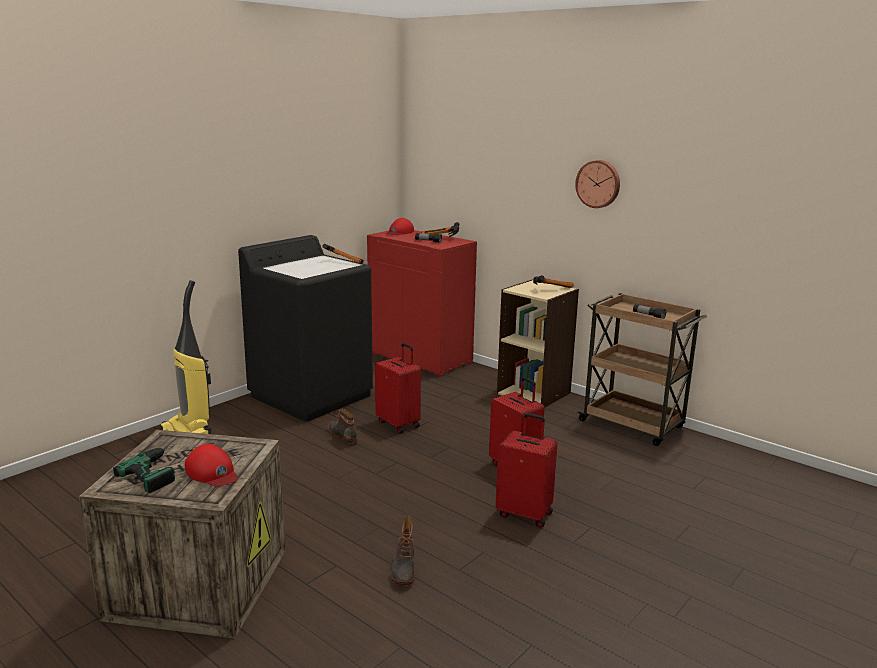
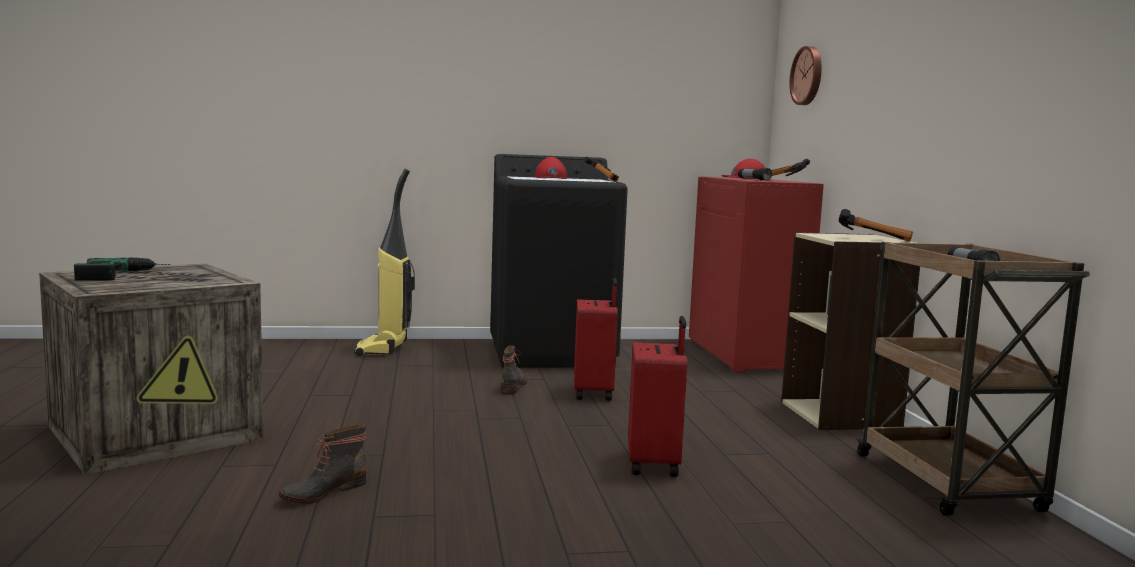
camera: 40 degrees right, 10 degrees down
red cap [185,444,238,487] -> red cap moved to [535,157,567,179]
red suitcase [496,413,557,528] -> none
wall clock [575,160,620,208] -> wall clock moved to [789,46,822,105]

